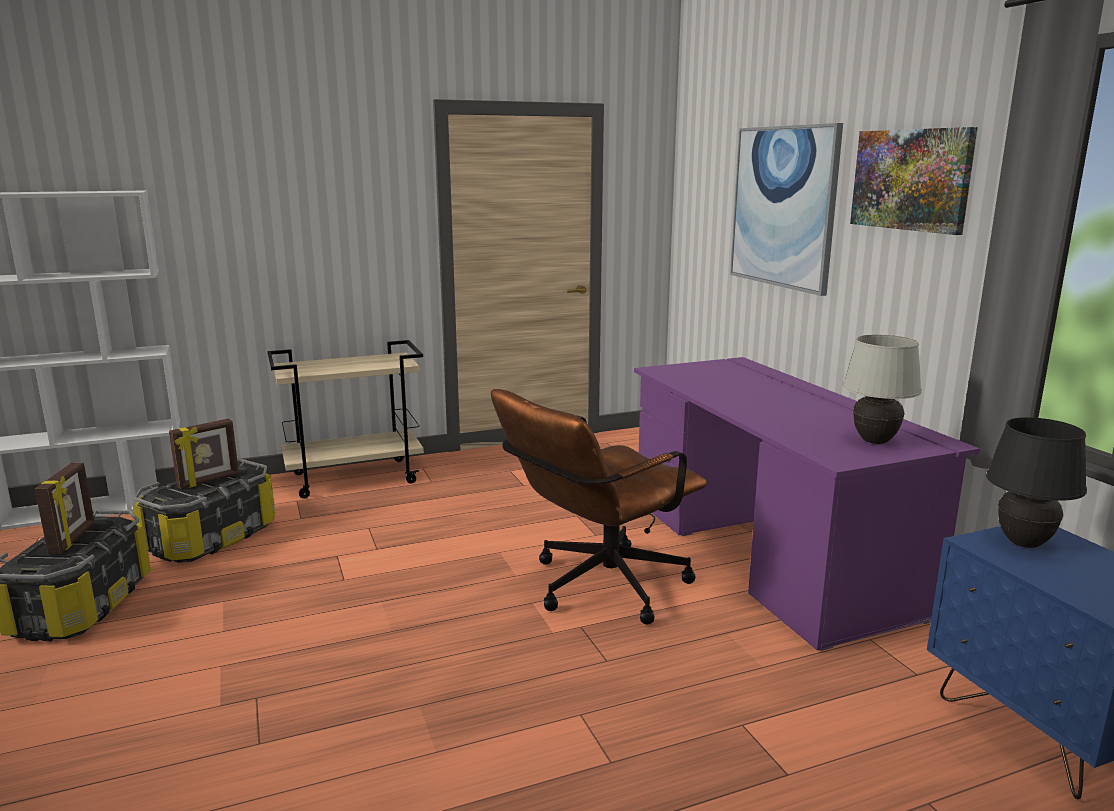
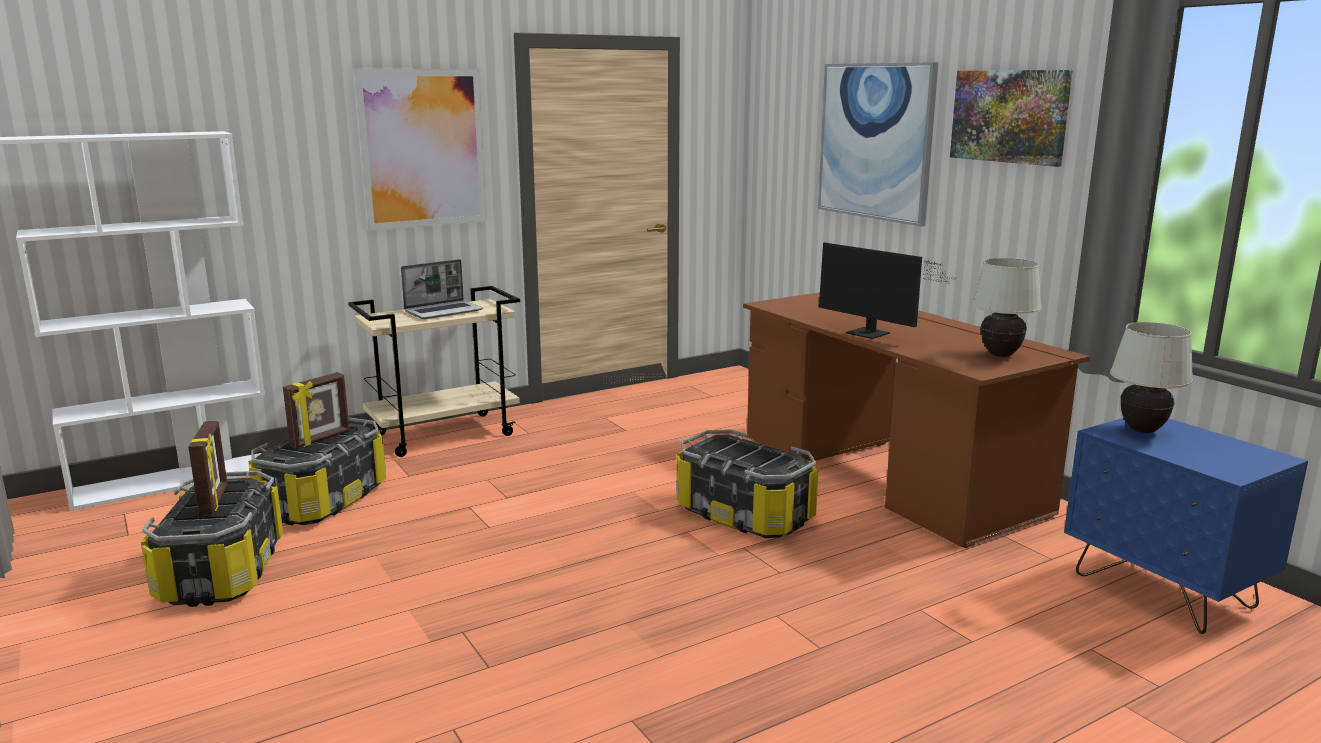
camera: 10 degrees left, 0 degrees up
brown office chair [491,389,707,625] -> storage box [676,430,818,538]
purple desk [634,357,980,651] -> brown desk [743,292,1090,548]
black table lamp [986,417,1087,548] -> white table lamp [1110,322,1193,433]
none -> picture [353,69,487,231]
none -> laptop [401,259,483,319]
none -> monitor [819,242,954,339]

